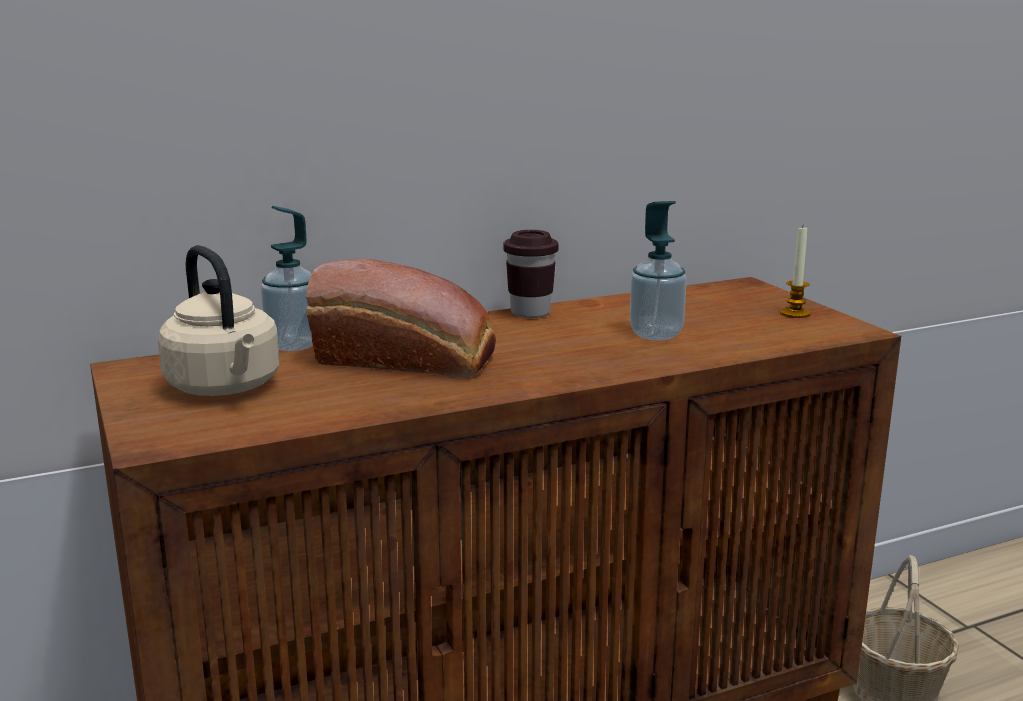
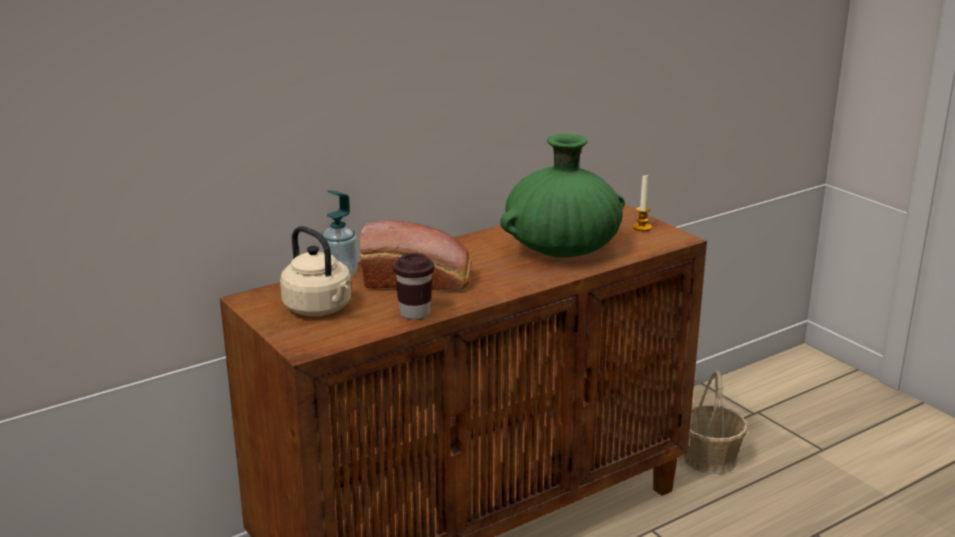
camera: 10 degrees left, 5 degrees up
brown cup [503,230,559,318] -> brown cup moved to [393,253,434,320]
soap dispenser [630,201,687,340] -> green vase [500,134,625,257]

